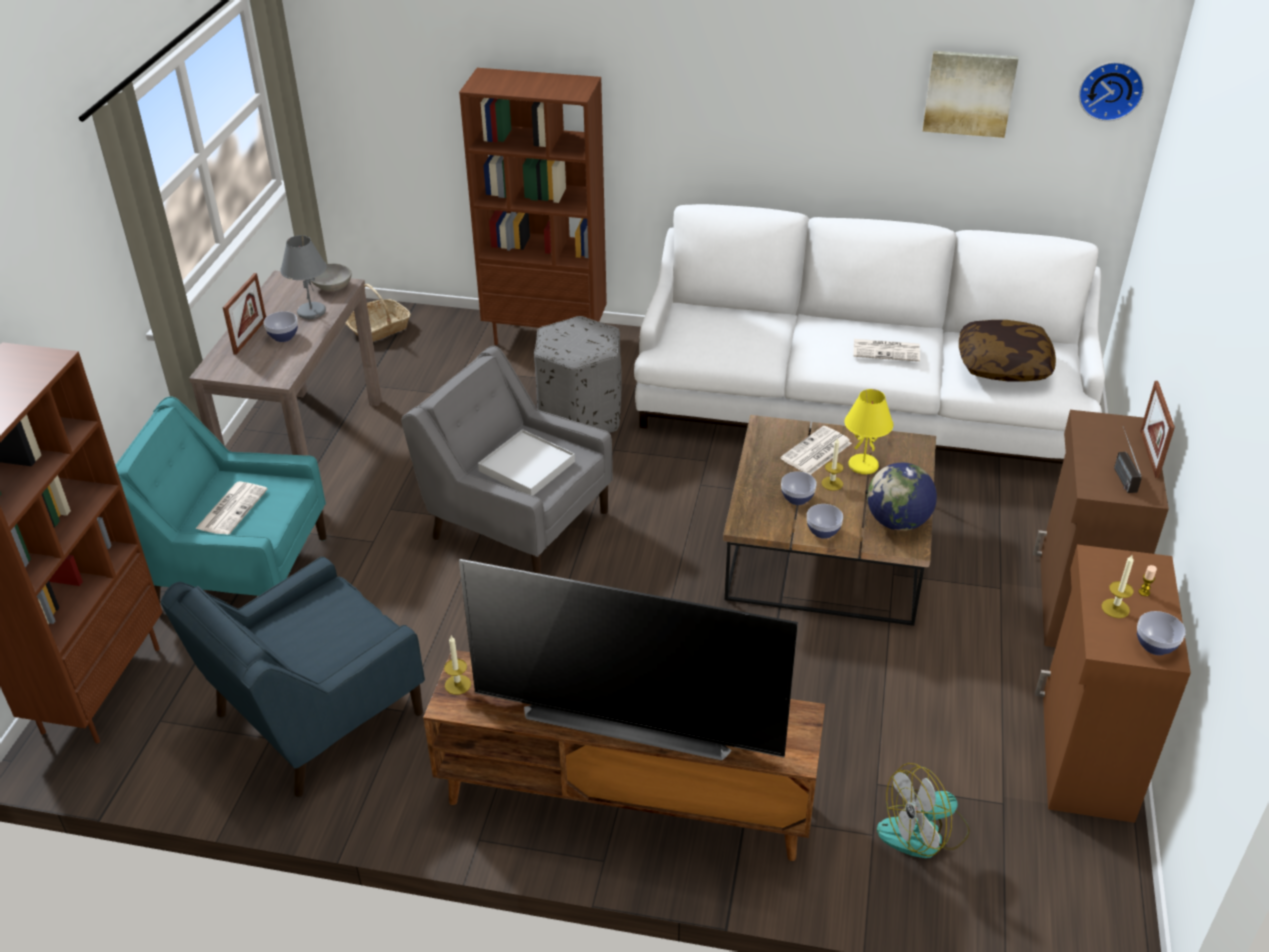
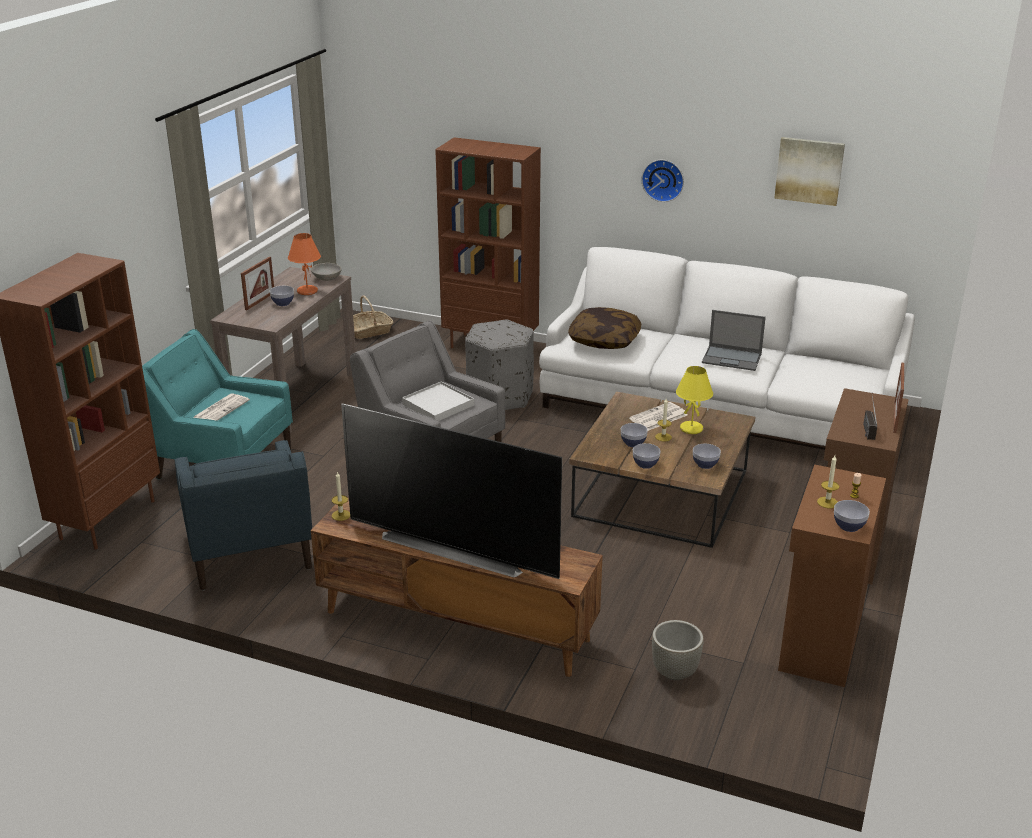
camera: 10 degrees right, 10 degrees down
blue armchair [161,557,425,797] -> blue armchair turned 75 degrees counterclockwise [174,440,312,590]
grey table lamp [280,235,327,319] -> orange table lamp [288,233,321,295]
newspaper [853,339,920,362] -> laptop [702,310,766,371]
globe [867,463,937,531] -> bowl [693,444,721,469]
fan [877,763,970,858] -> grey planter [652,620,704,680]
pillow [959,320,1056,381] -> pillow moved to [568,307,641,349]
wall clock [1079,62,1144,121] -> wall clock moved to [642,160,684,202]

